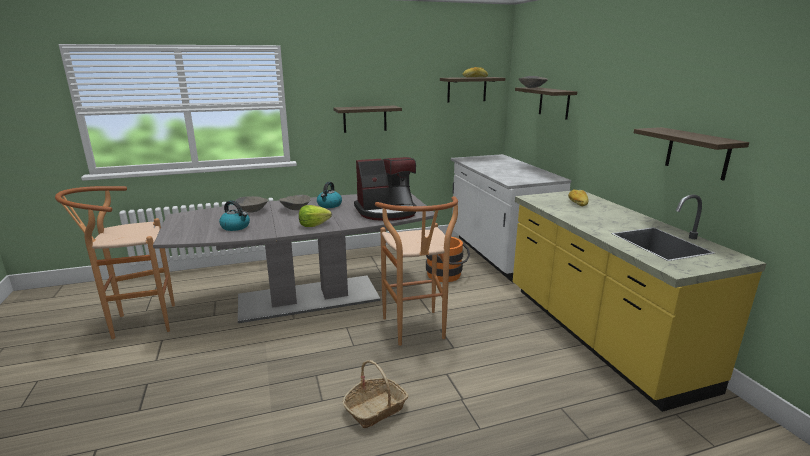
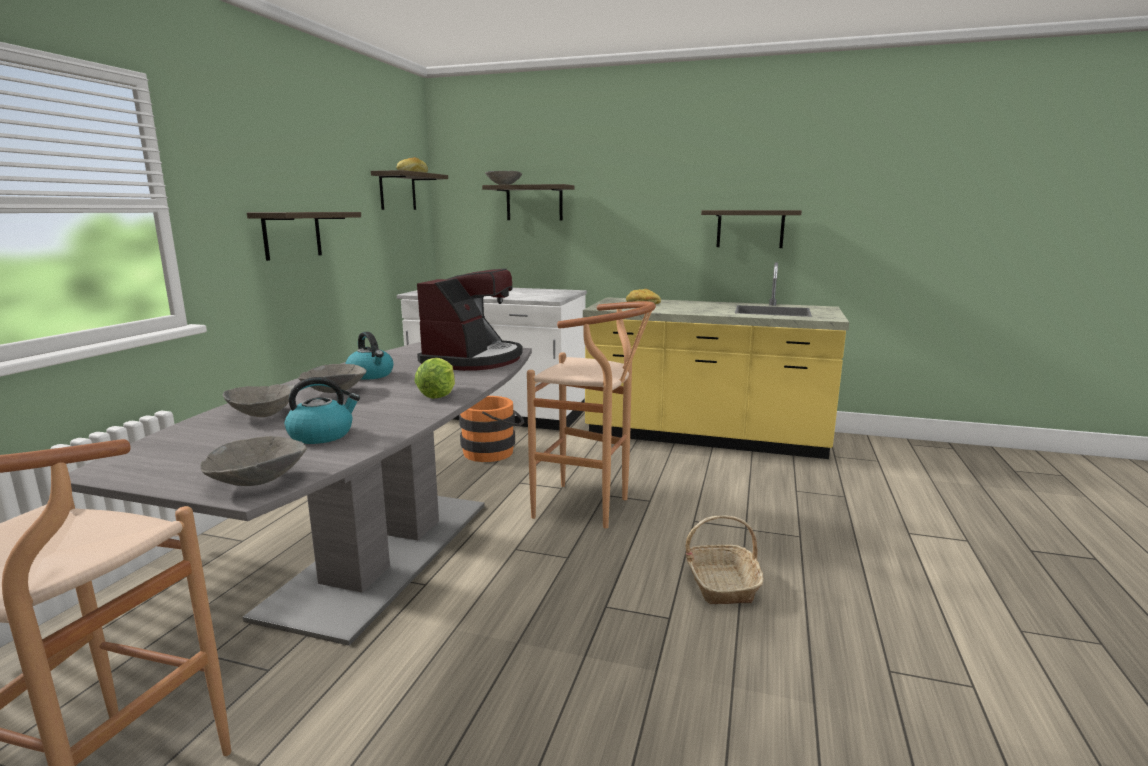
camera: 55 degrees left, 5 degrees down
none -> grey bowl [200,436,307,486]

